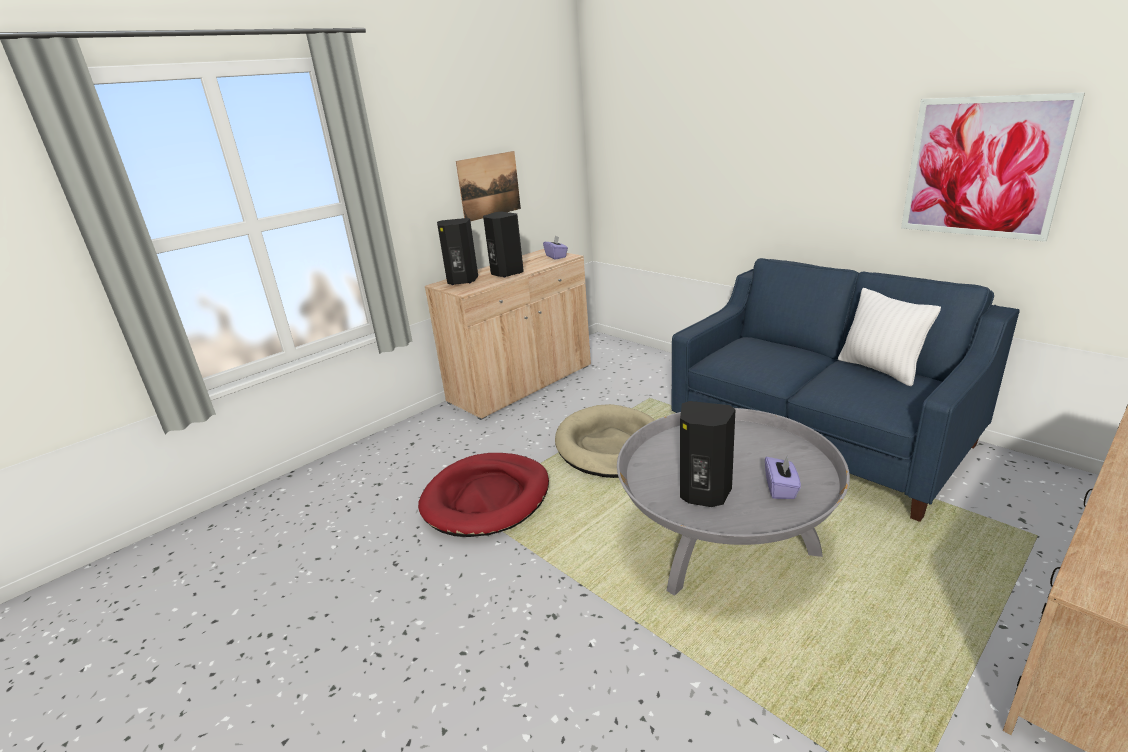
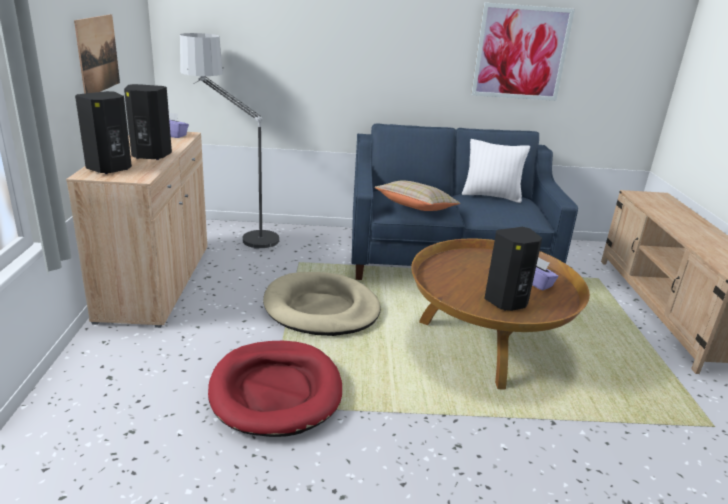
camera: 50 degrees left, 0 degrees up
grey coffee table [617,408,850,596] -> brown coffee table [411,239,590,390]
none -> floor lamp [180,33,281,250]
none -> beige pillow [375,180,460,211]

